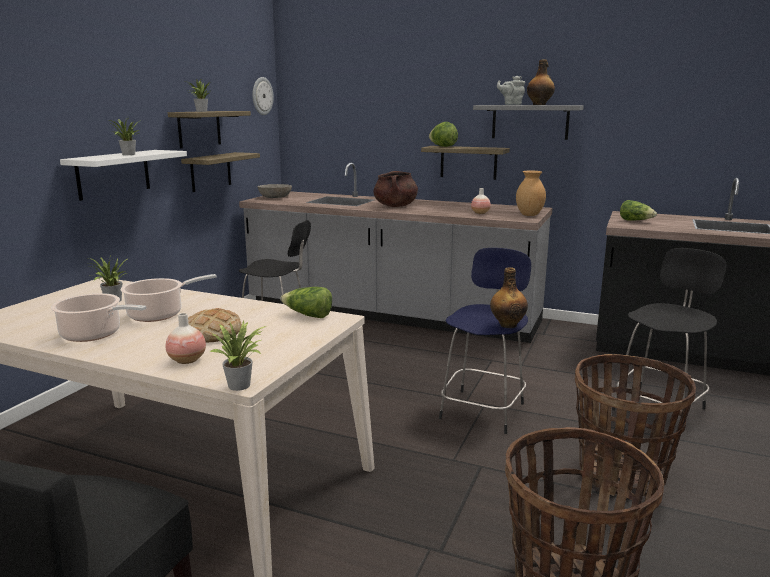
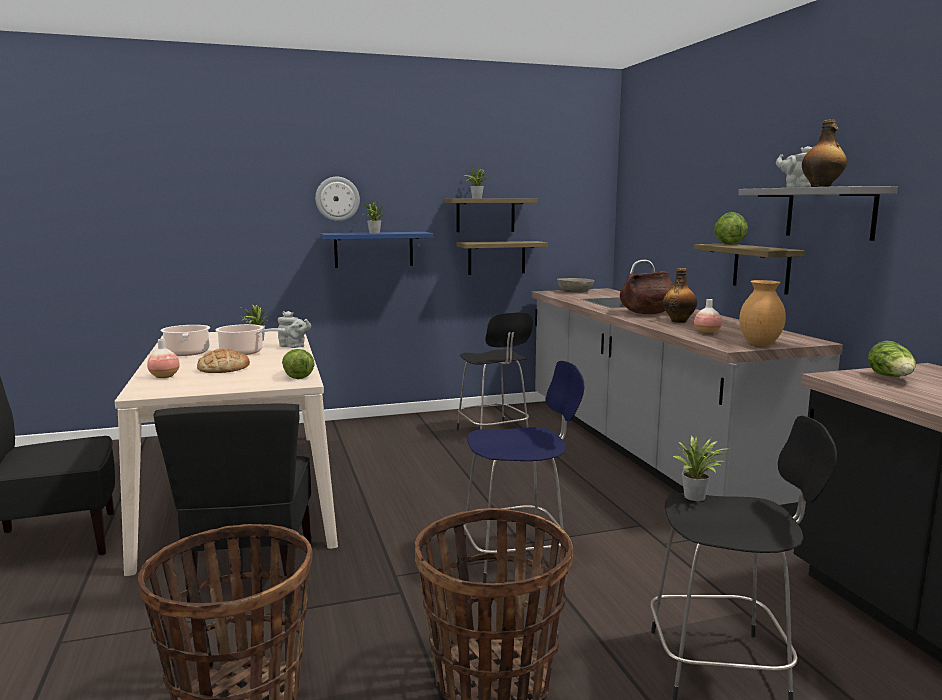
camera: 50 degrees right, 5 degrees down
white shelf [60,150,187,201] -> blue shelf [320,232,433,268]
potted plant [209,321,266,391] -> potted plant moved to [673,436,725,501]
wall clock [252,77,274,115] -> wall clock moved to [315,177,360,221]
bottle [490,267,528,328] -> bottle moved to [663,268,697,323]
none -> black chair [153,404,311,603]
none -> grey teapot [278,311,311,348]

